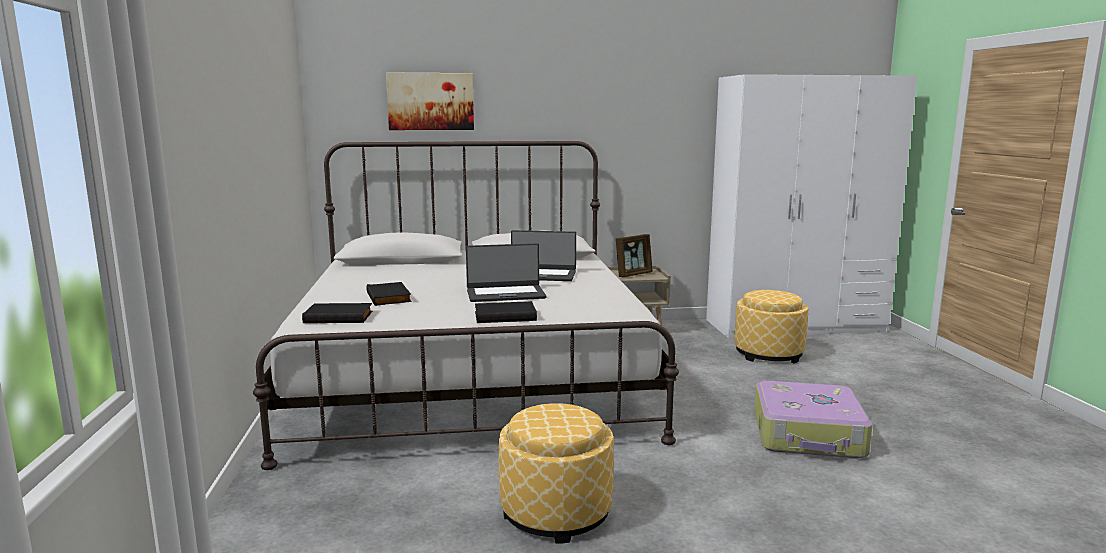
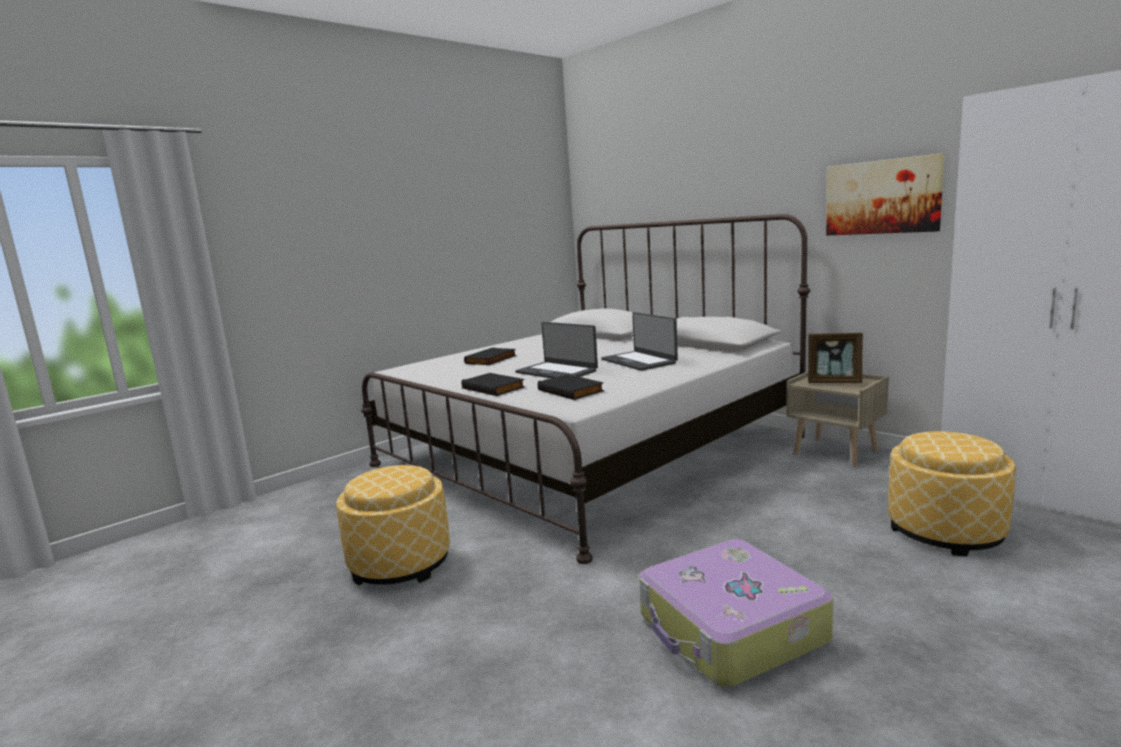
camera: 55 degrees right, 0 degrees up
black book [302,303,372,323] -> black book moved to [538,374,604,400]
picture [386,73,474,130] -> picture moved to [826,153,945,236]

